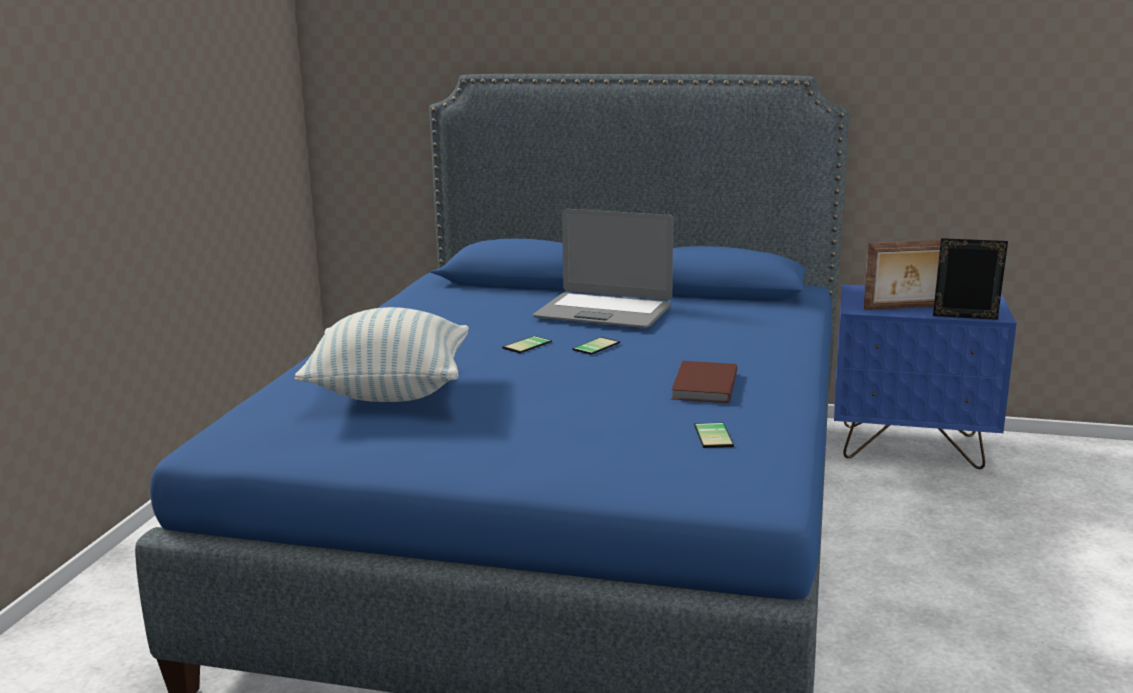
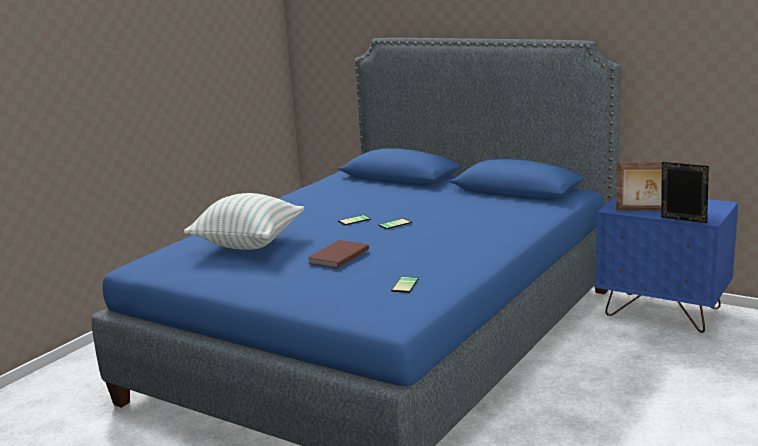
camera: 20 degrees right, 0 degrees up
laptop [533,209,673,328] -> none
brown book [671,361,737,403] -> brown book moved to [307,240,369,269]

